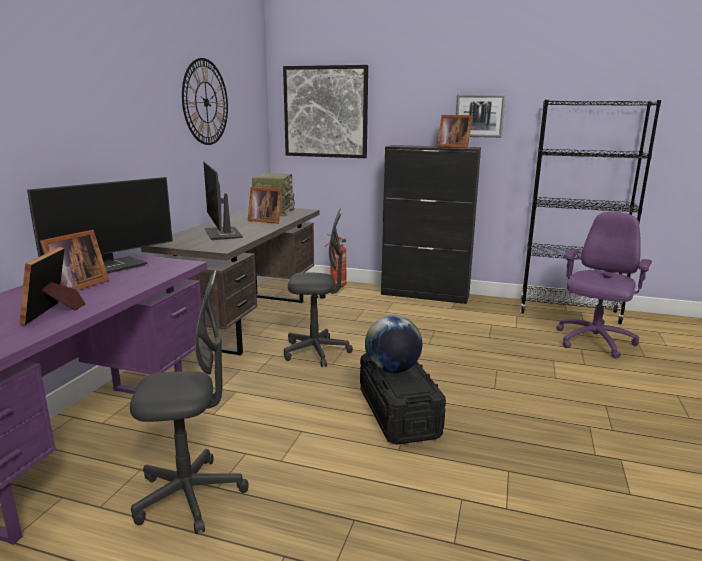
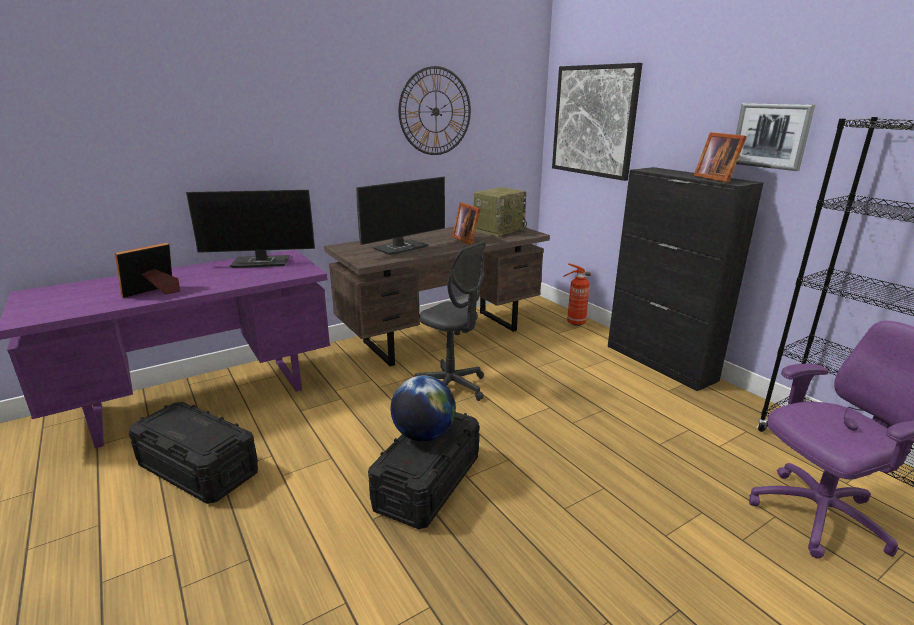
camera: 40 degrees right, 5 degrees up
picture frame [40,230,109,290] -> none
grey office chair [130,269,248,534] -> black storage box [129,402,258,504]
monitor [203,162,243,240] -> monitor turned 150 degrees counterclockwise [356,177,445,255]

